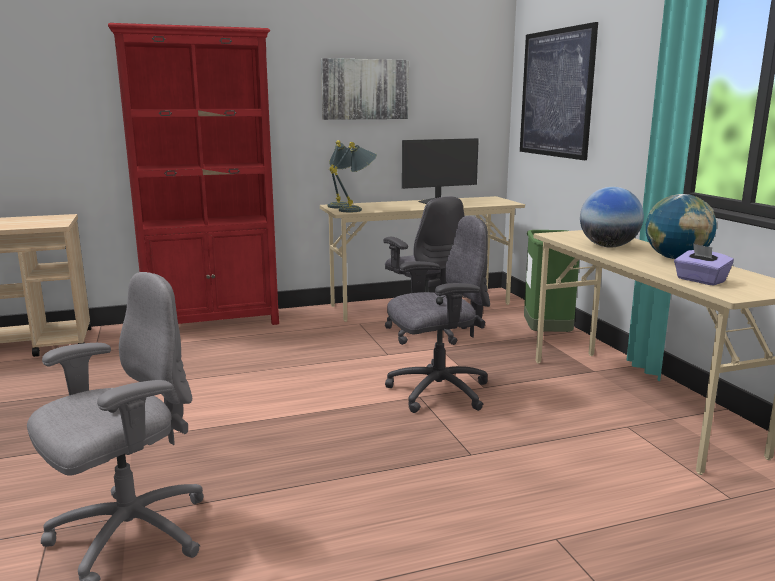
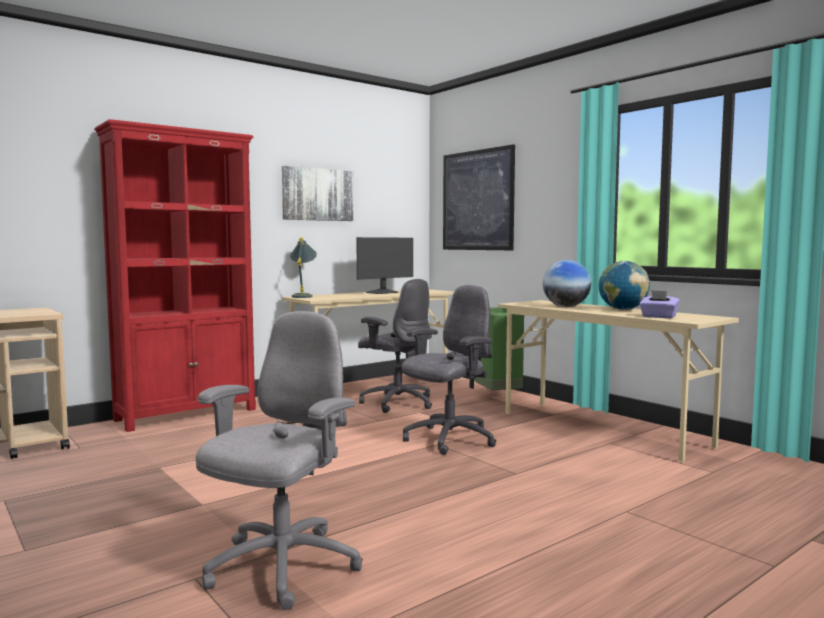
camera: 20 degrees left, 10 degrees down
grey table lamp [332,142,377,212] -> none

